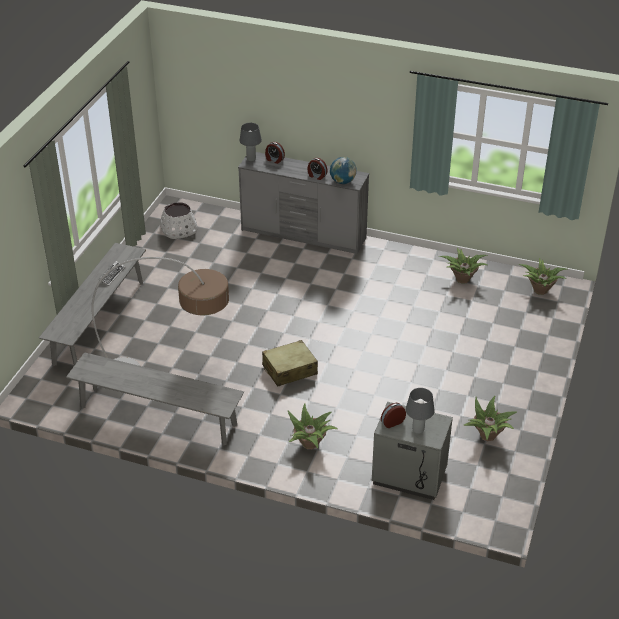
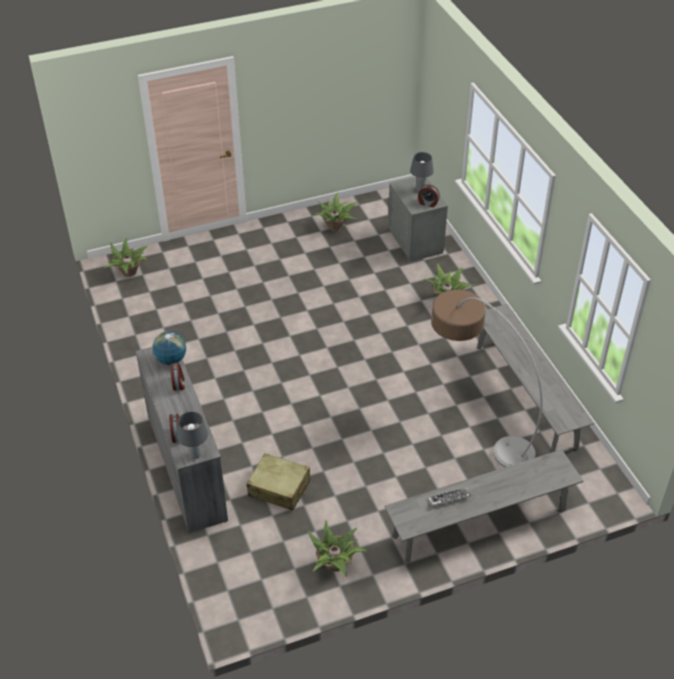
camera: 130 degrees left, 5 degrees up
white planter [160,202,198,239] -> none
beige suitcase [262,340,318,386] -> beige suitcase moved to [246,453,311,511]
potted plant [439,248,488,284] -> potted plant moved to [308,520,367,577]

